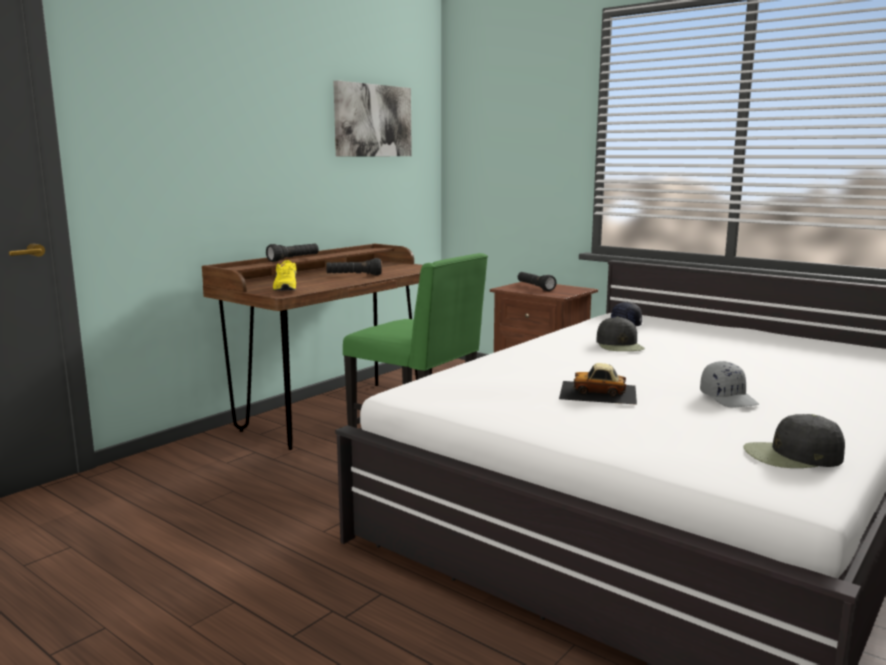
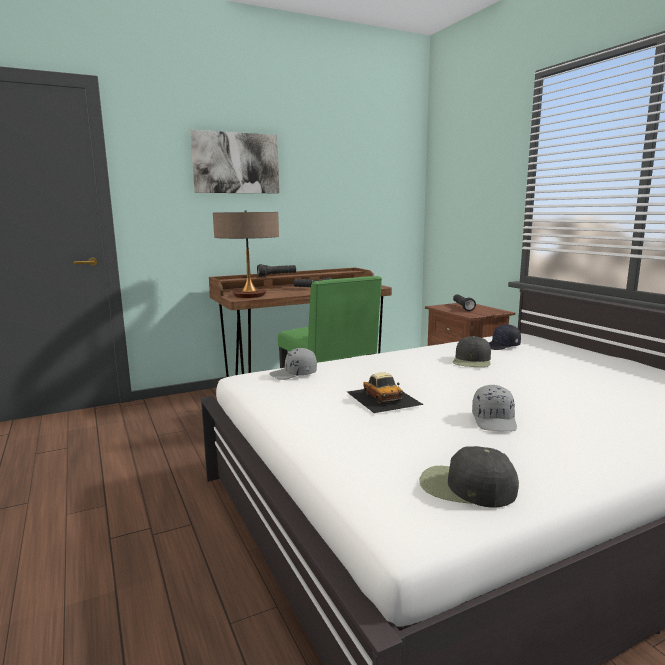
camera: 25 degrees right, 0 degrees up
yellow shoe [273,260,297,291] -> table lamp [213,211,279,298]
picture [333,80,412,156] -> picture moved to [190,130,279,193]
toy car [559,363,637,405] -> toy car turned 150 degrees counterclockwise [347,373,424,413]
none -> grey cap [269,348,317,380]

